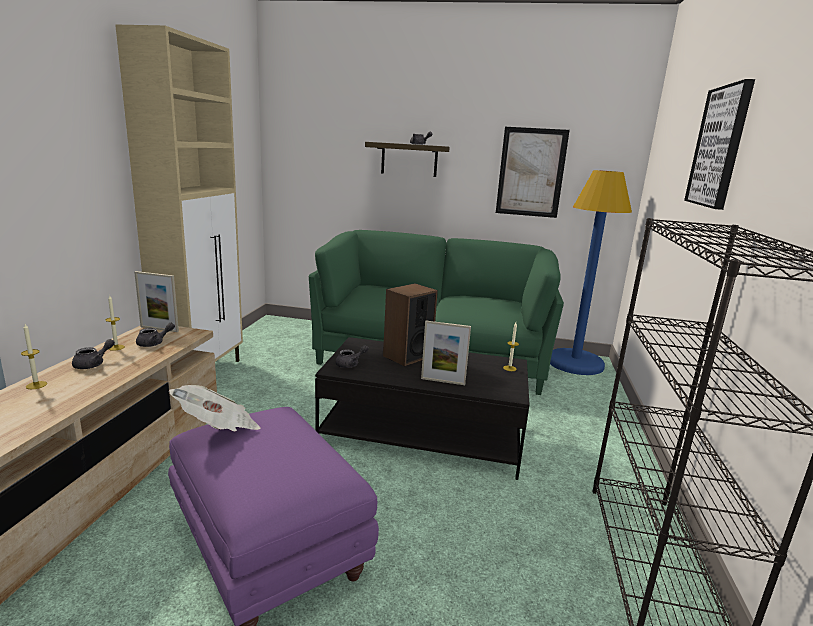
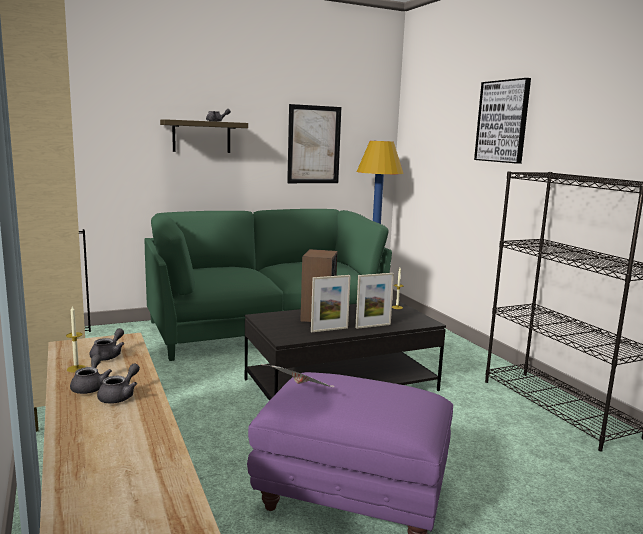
camera: 35 degrees left, 5 degrees down
candle [21,324,47,389] -> none
picture frame [134,271,179,332] -> picture frame moved to [311,275,351,332]
grey teapot [335,345,369,368] -> grey teapot moved to [97,364,140,404]

